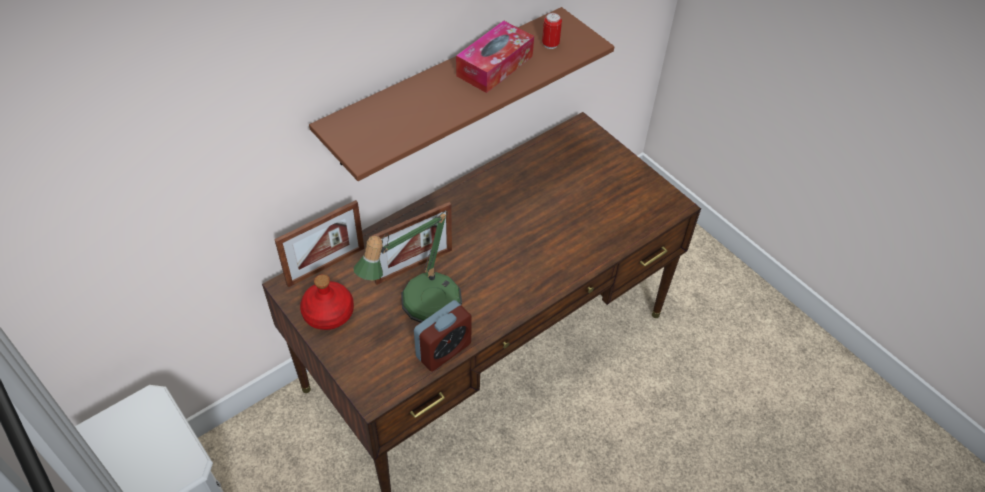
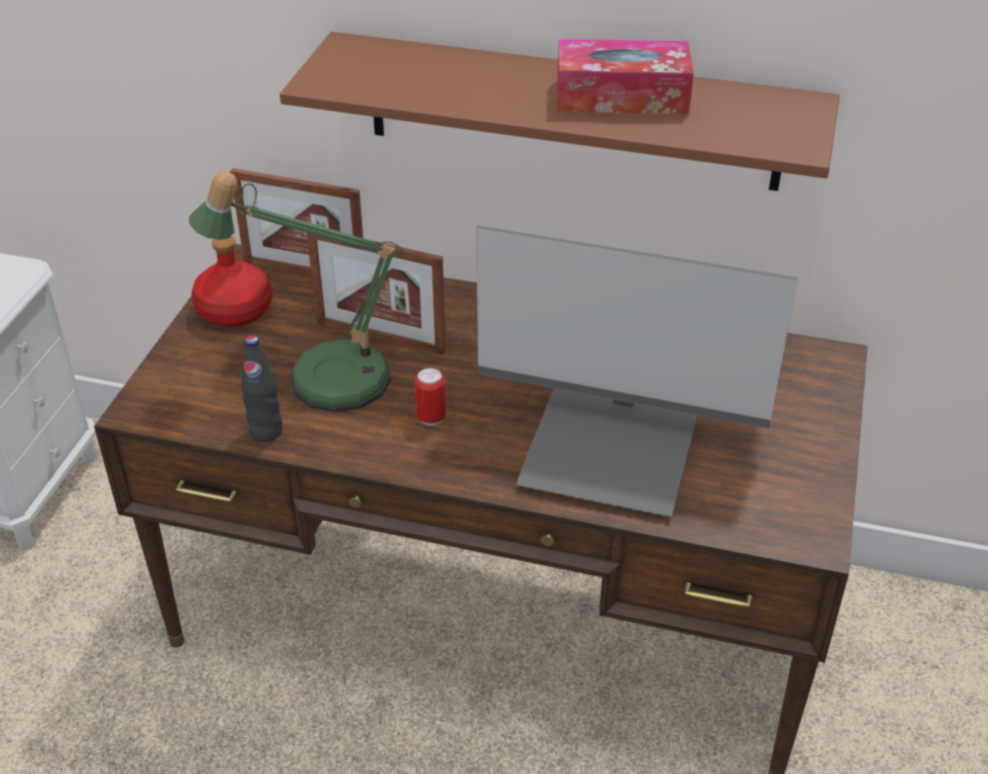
camera: 55 degrees right, 10 degrees down
alarm clock [414,300,472,371] -> black bottle [241,336,282,442]
can [542,13,562,49] -> can moved to [415,368,446,426]
none -> monitor [476,226,798,517]

